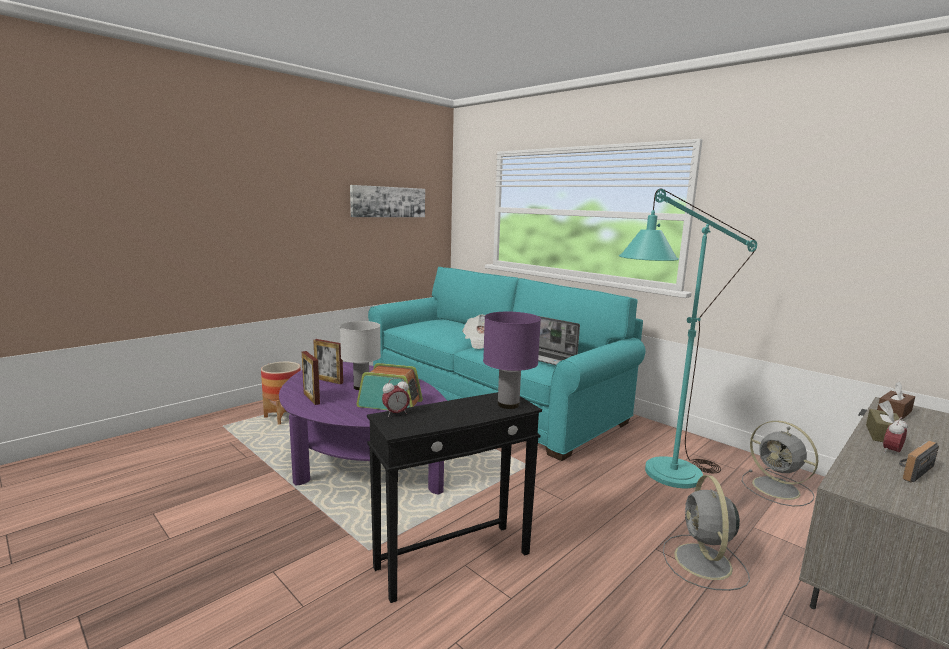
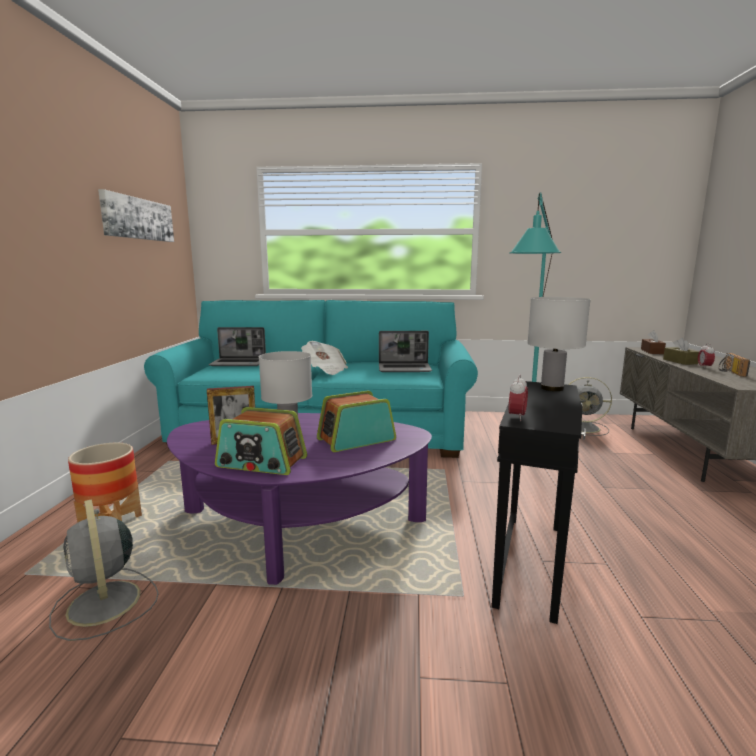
camera: 40 degrees left, 0 degrees up
picture frame [302,351,320,405] -> radio [215,407,307,475]
purple table lamp [483,312,541,409] -> white table lamp [527,297,591,391]
grey fan [663,475,750,591] -> grey fan moved to [49,499,159,641]
none -> laptop [209,327,266,366]

